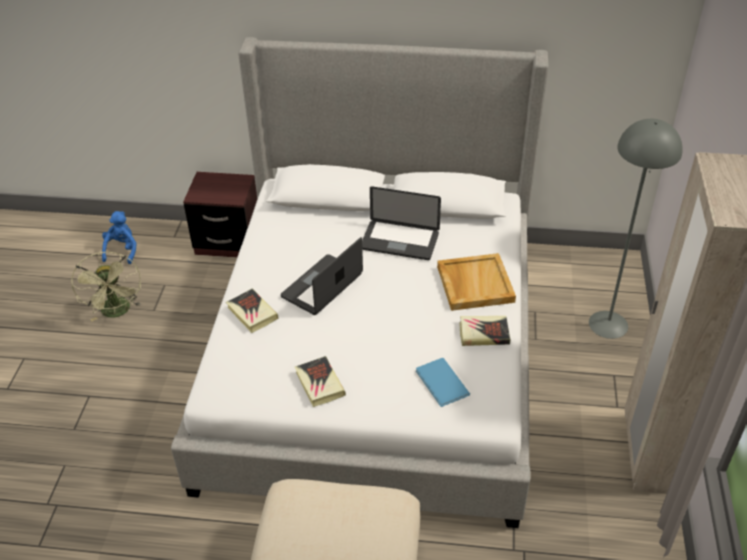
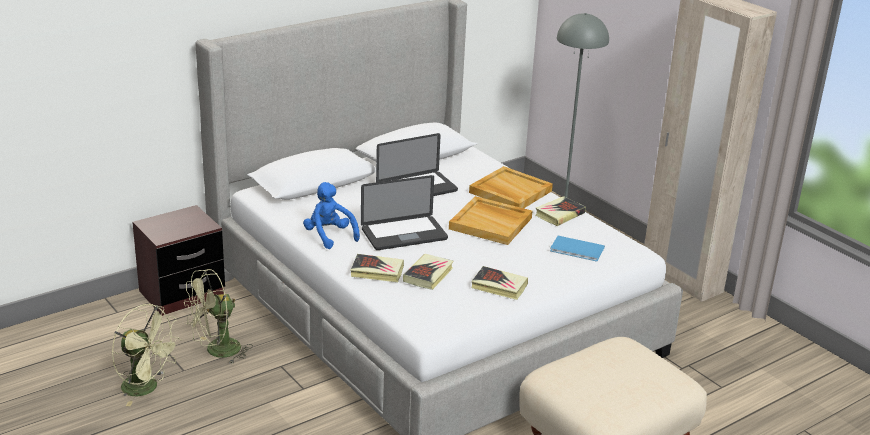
camera: 45 degrees left, 15 degrees down
blue plush toy [102,211,137,264] -> blue plush toy moved to [303,182,360,249]
laptop [281,237,363,315] -> laptop turned 105 degrees counterclockwise [361,175,448,250]
none -> green fan [184,269,253,364]
none -> book [403,254,454,290]
none -> beige tray [449,196,532,245]

